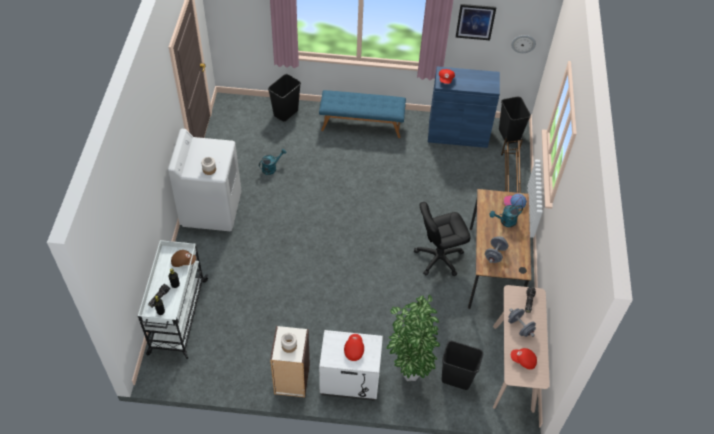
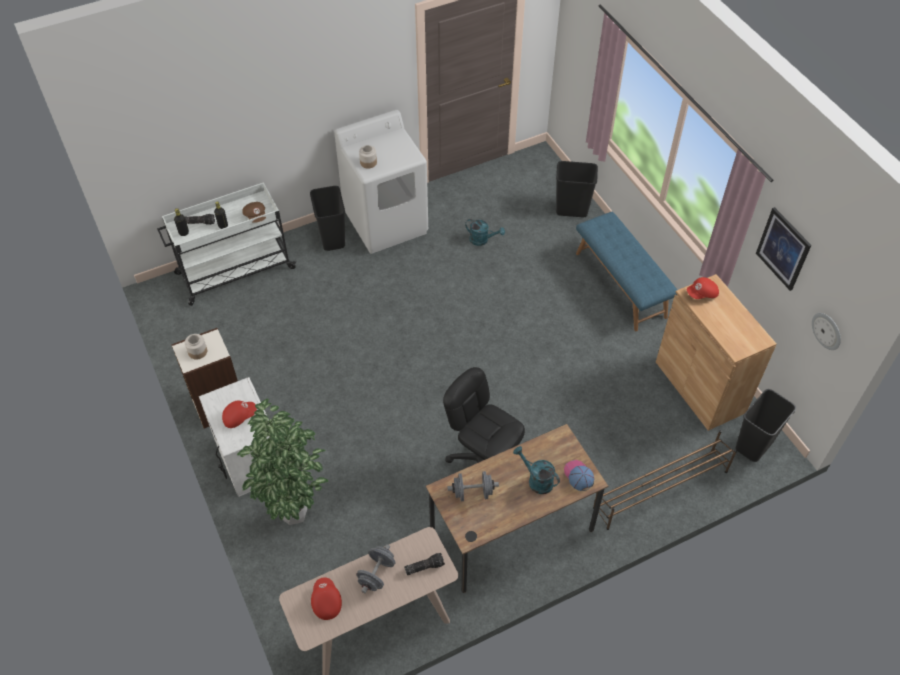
camera: 60 degrees right, 0 degrees up
blue cabinet [428,66,500,148] -> brown cabinet [656,274,777,431]
black trash can [442,341,483,390] -> black trash can moved to [310,186,345,251]

